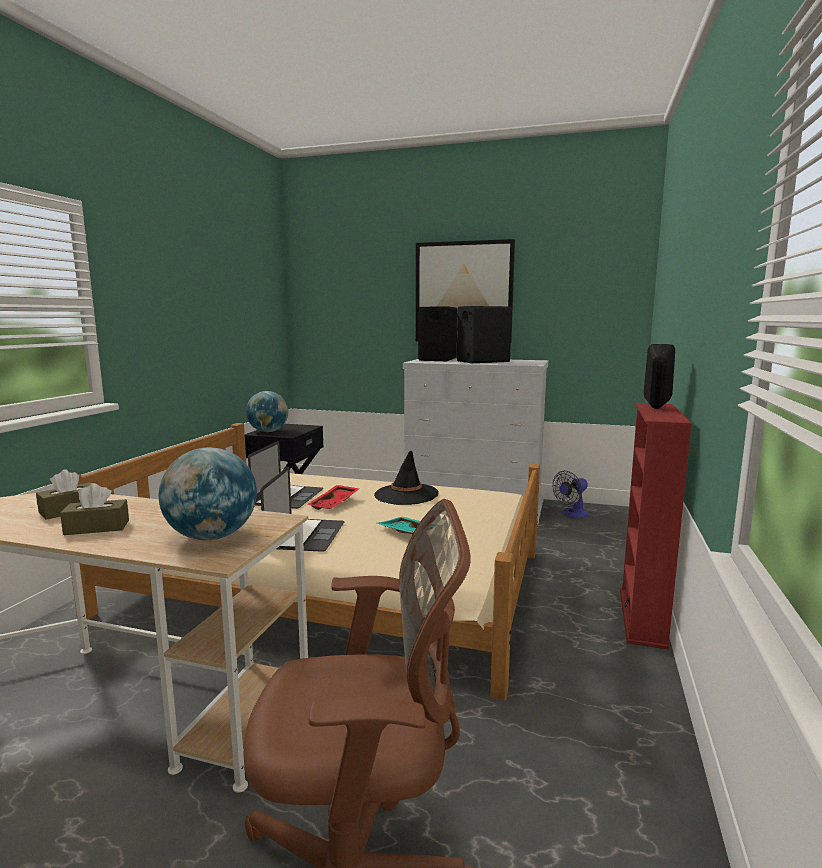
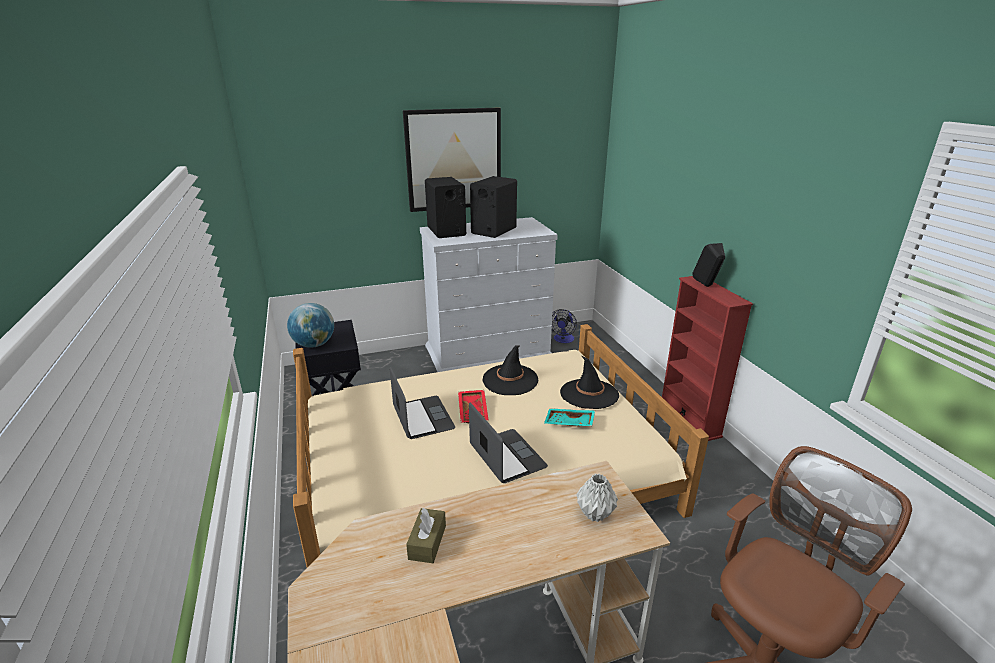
camera: 35 degrees left, 15 degrees up
brown tissue box [60,483,129,535] -> none
globe [159,447,257,541] -> grey vase [576,474,618,522]
none -> black hat [560,356,619,409]

